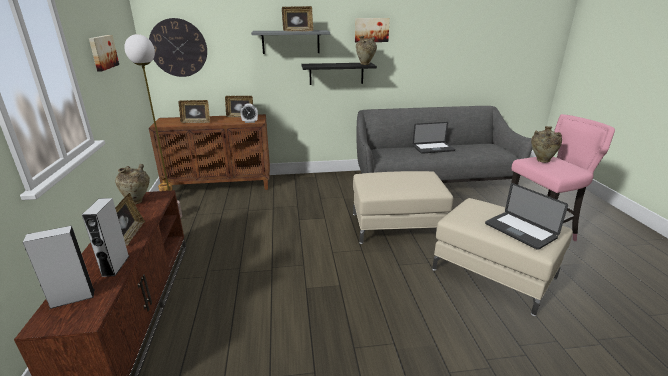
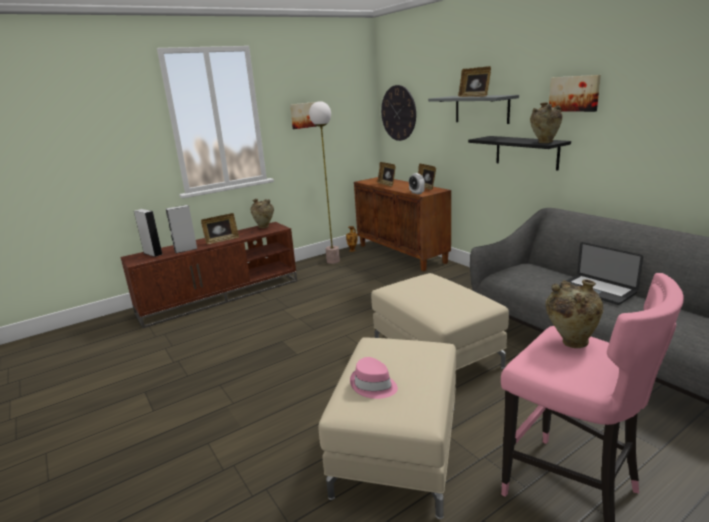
camera: 65 degrees right, 5 degrees down
laptop [485,183,568,250] -> pink hat [350,357,398,399]

